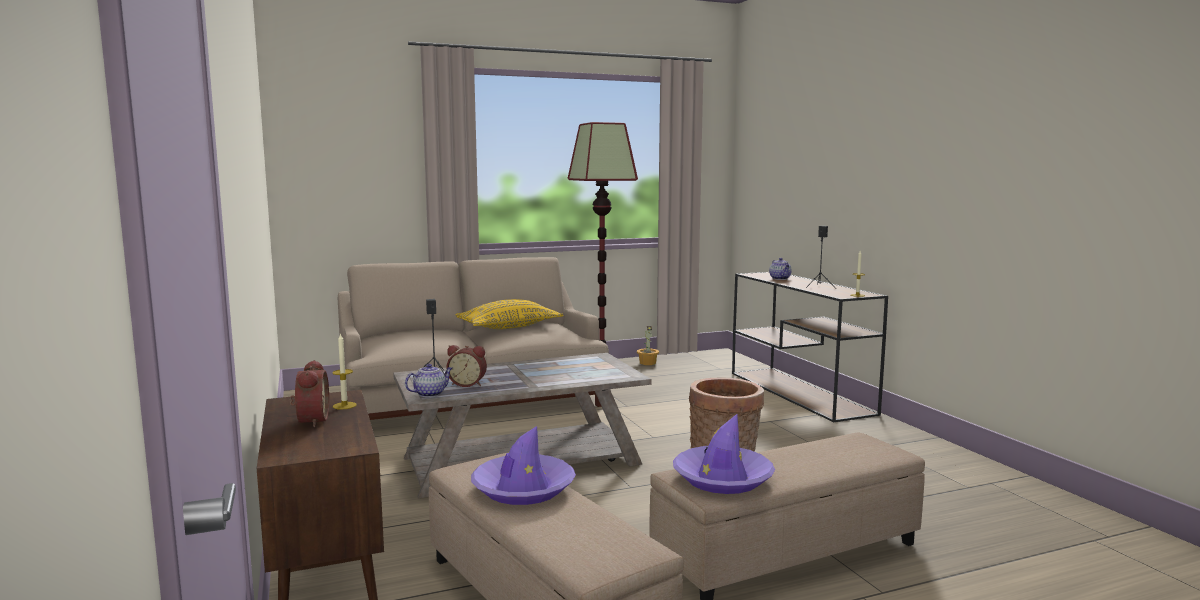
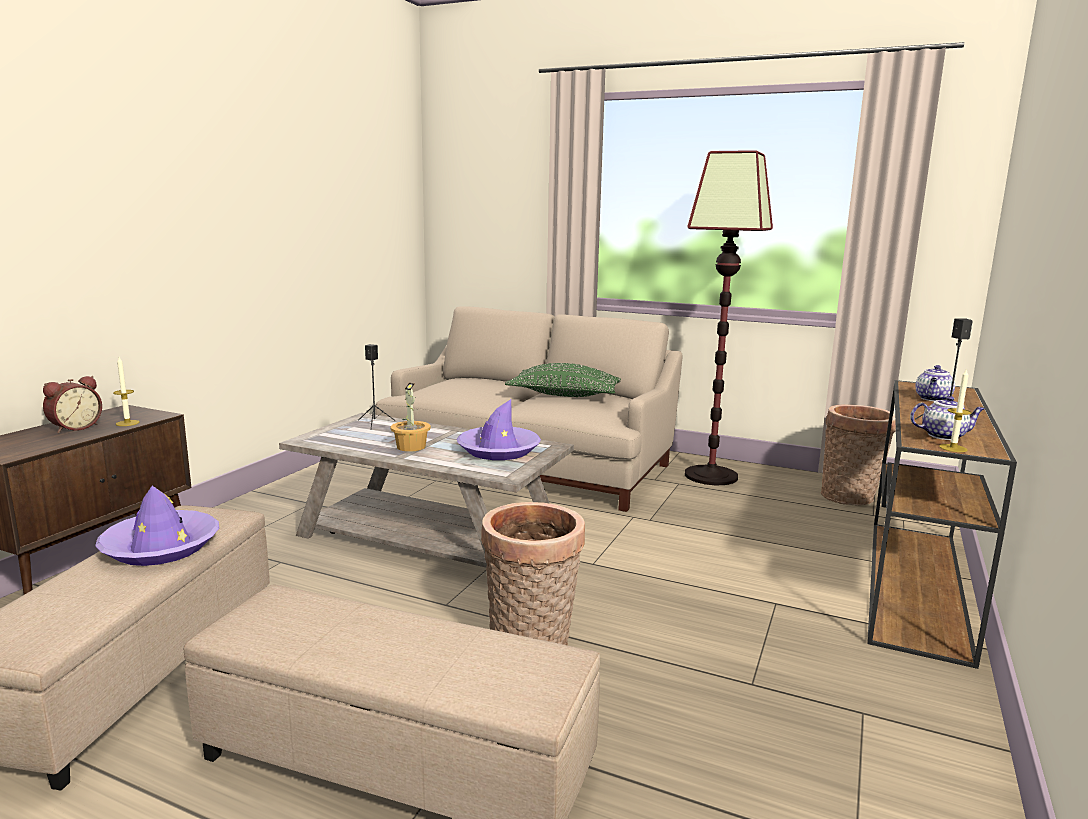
camera: 45 degrees right, 5 degrees up
teapot [405,364,452,397] -> teapot moved to [910,396,985,440]
alarm clock [446,345,487,387] -> none
yellow pillow [455,299,564,329] -> green pillow [505,363,621,397]
potted plant [637,326,659,365] -> potted plant moved to [390,382,431,452]
purple hat [673,414,775,494] -> purple hat moved to [457,399,541,460]
none -> basket [821,404,896,505]

